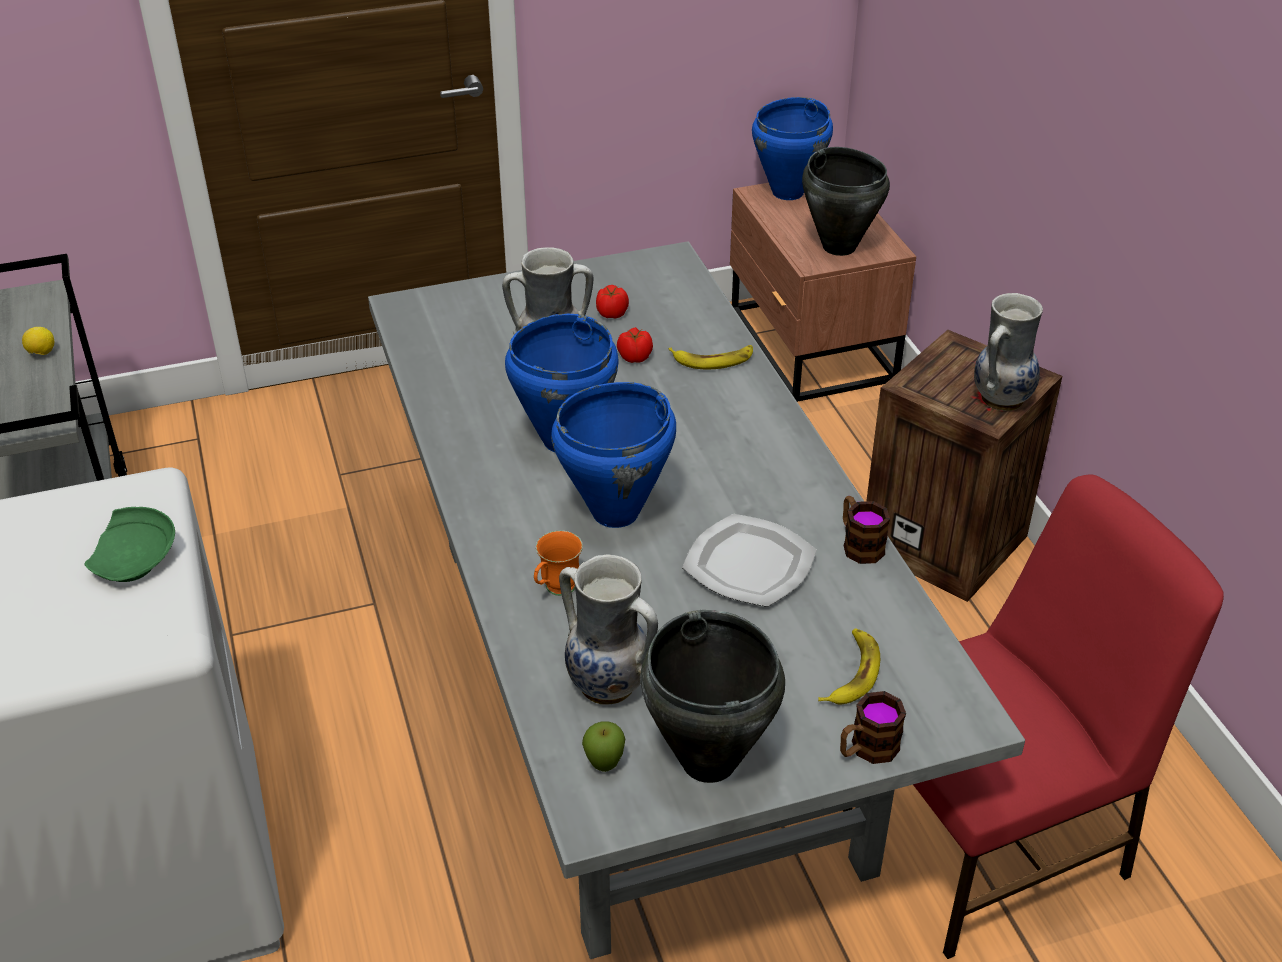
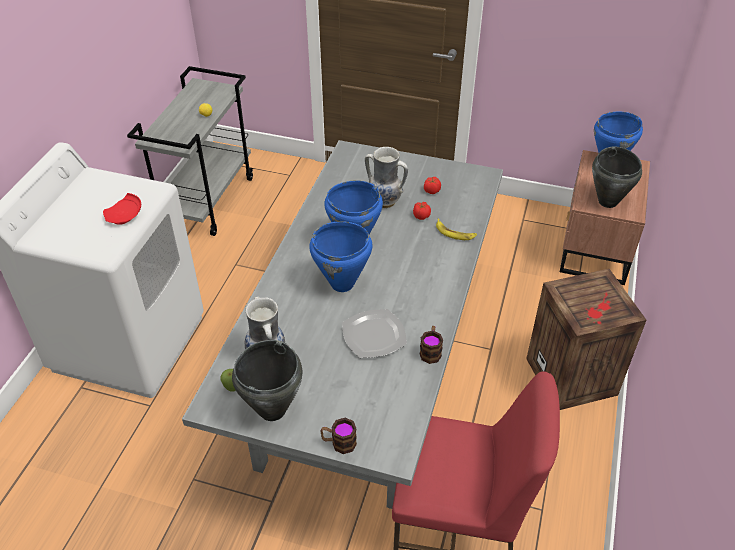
camera: 35 degrees right, 5 degrees up
green plate [85,507,175,582] -> red plate [103,193,141,225]
orange mug [534,530,583,596] -> none
banana [818,628,880,705] -> none
vase [974,293,1043,411] -> none

